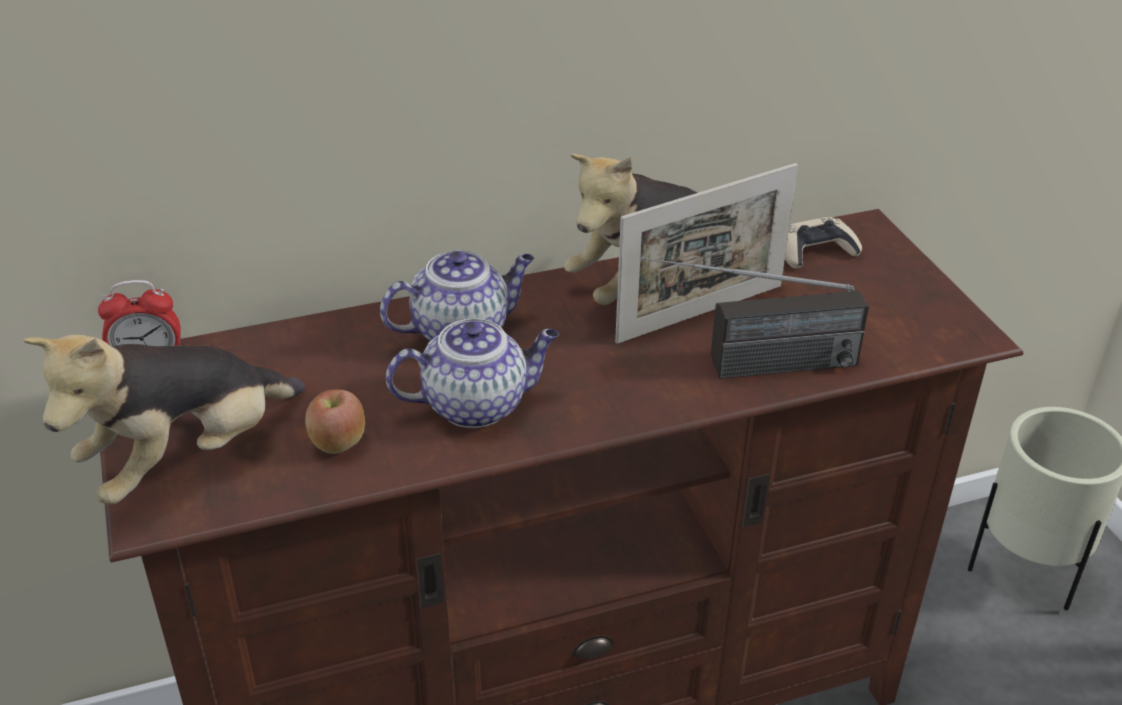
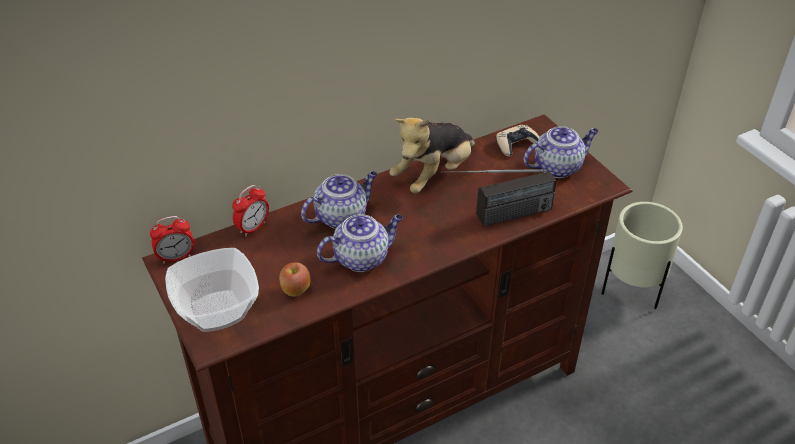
camera: 10 degrees left, 5 degrees up
plush toy [23,335,305,505] -> bowl [165,248,259,332]
picture frame [615,163,798,344] -> none
none -> alarm clock [232,185,269,236]
none -> teapot [524,126,598,178]

